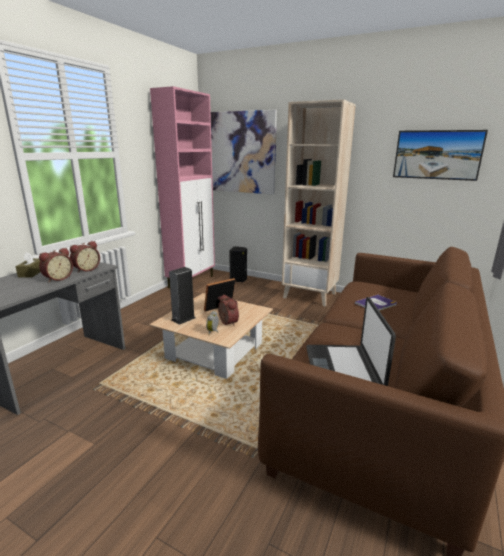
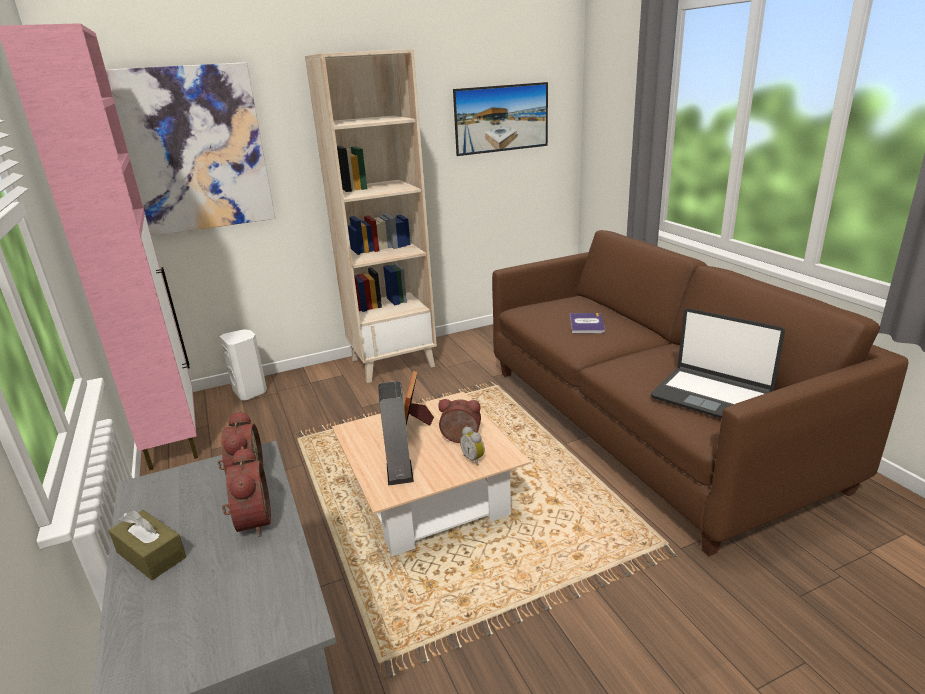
camera: 50 degrees left, 5 degrees up
black speaker [229,246,247,282] -> white speaker [220,329,267,400]

